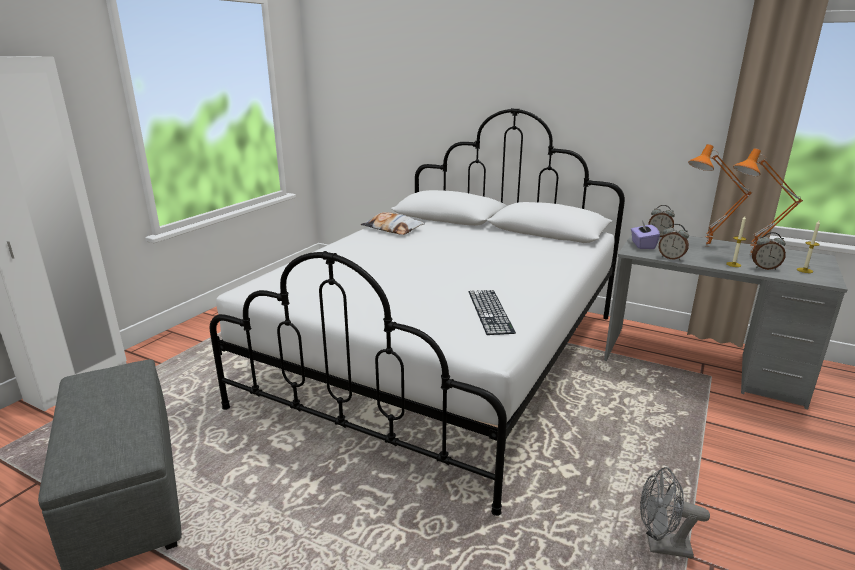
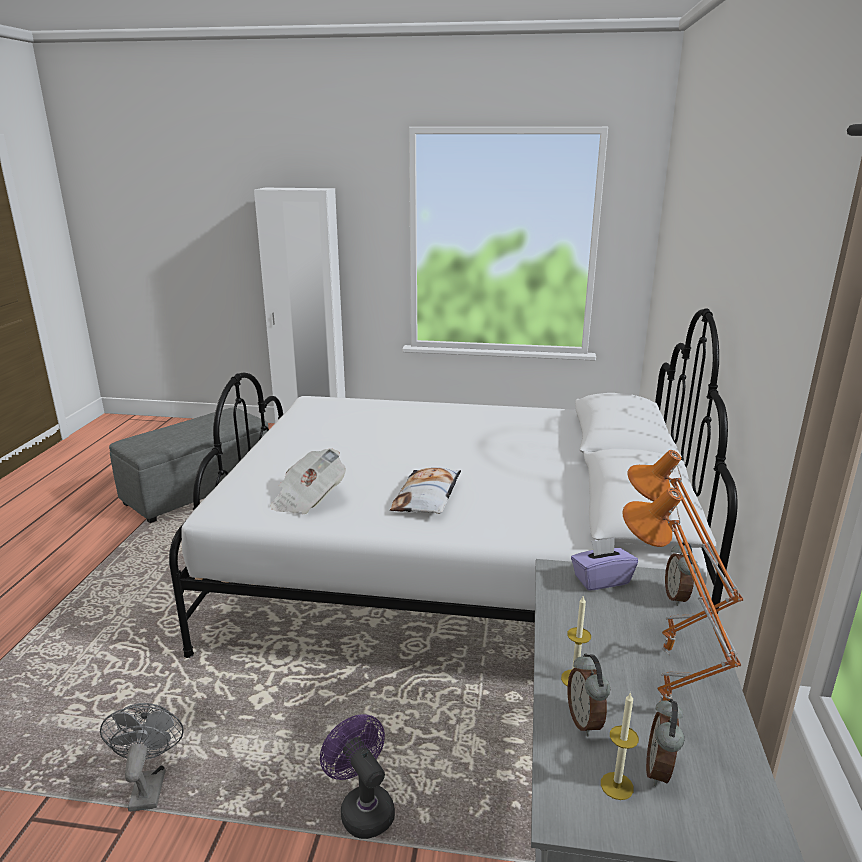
camera: 70 degrees right, 0 degrees up
pillow [361,212,425,235] -> pillow moved to [390,467,461,514]
keyboard [469,290,516,335] -> newspaper [270,449,346,514]
alarm clock [659,224,689,261] -> alarm clock moved to [646,699,684,786]
none -> purple fan [320,714,395,839]

